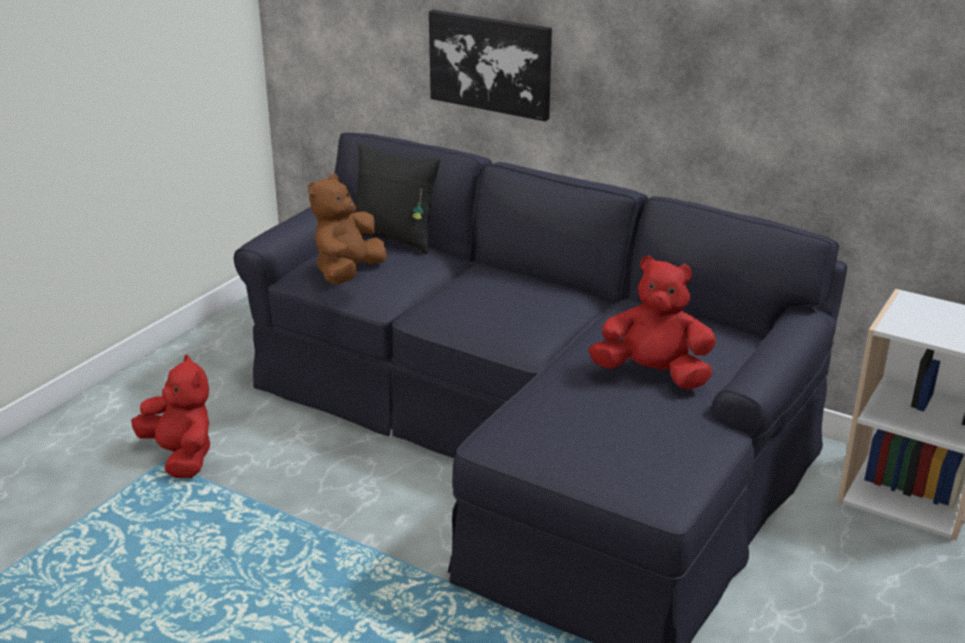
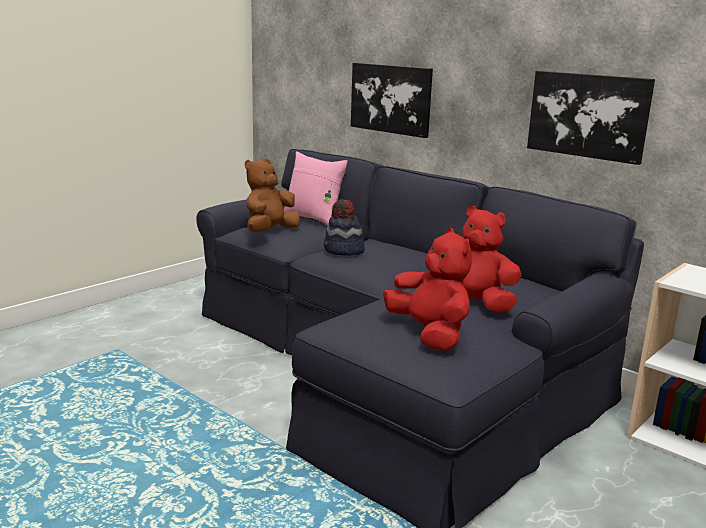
camera: 10 degrees right, 10 degrees down
red plush toy [131,355,211,478] -> red plush toy moved to [383,228,472,351]
black pillow [354,143,440,254] -> pink pillow [284,151,348,226]
none -> hat [324,199,365,256]
none -> picture [527,71,655,165]

